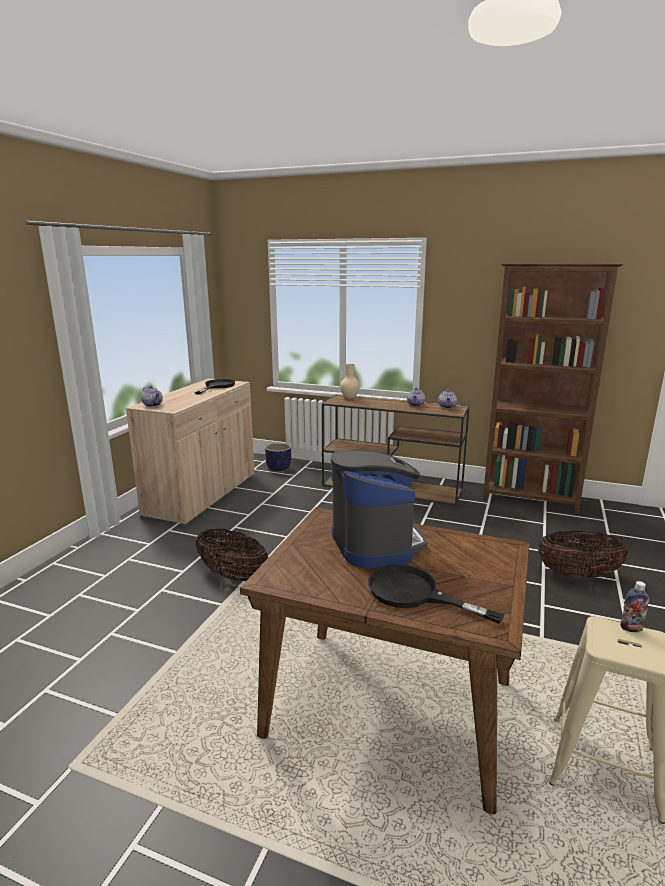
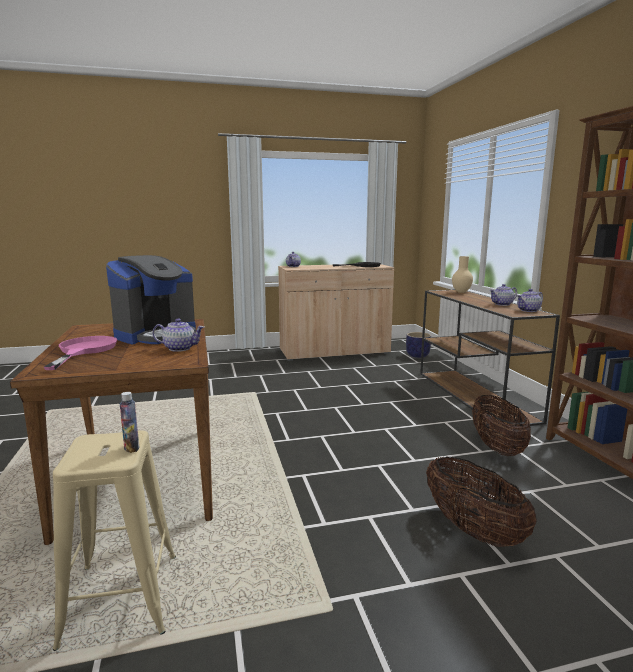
camera: 55 degrees right, 5 degrees down
basket [195,529,268,581] -> basket moved to [472,395,531,456]
black frying pan [368,564,504,624] -> pink frying pan [44,336,117,370]
none -> teapot [152,318,204,352]

